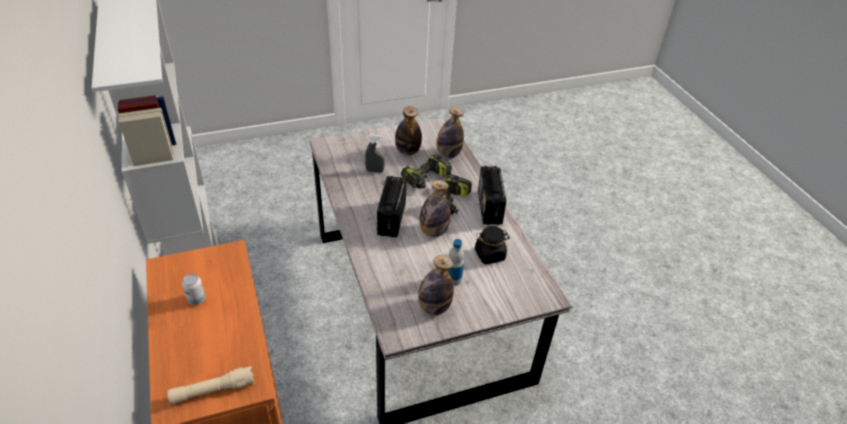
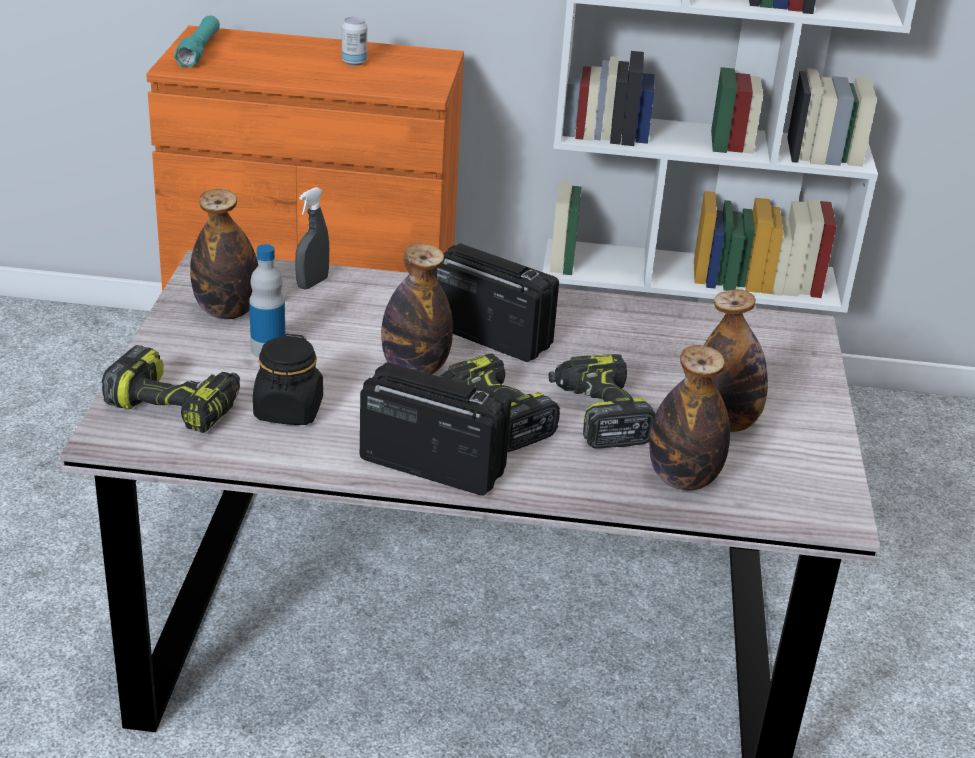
camera: 115 degrees right, 10 degrees down
beige flashlight [168,366,255,404] -> turquoise flashlight [174,15,220,67]
grey spray bottle [365,135,385,173] -> grey spray bottle moved to [295,187,329,289]
none -> power drill [101,345,240,433]

